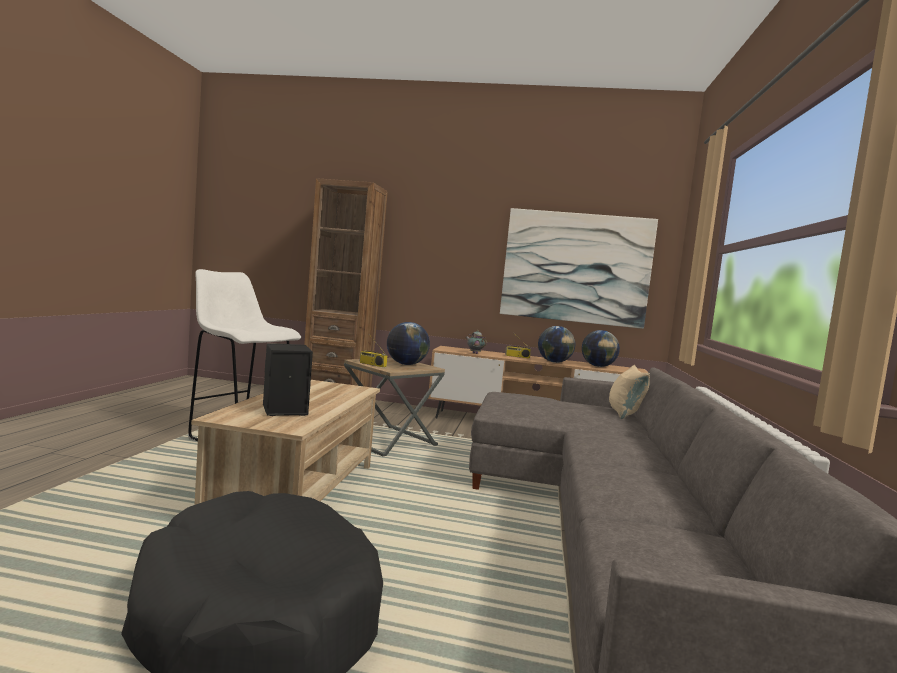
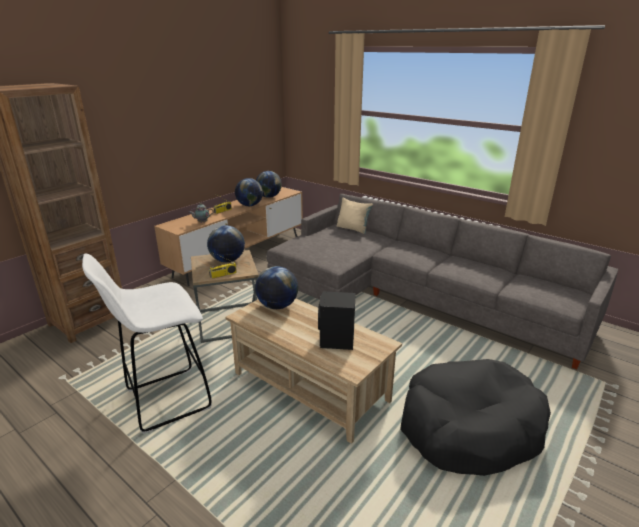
camera: 60 degrees left, 20 degrees up
picture [500,208,658,329] -> none
none -> globe [255,266,298,309]

